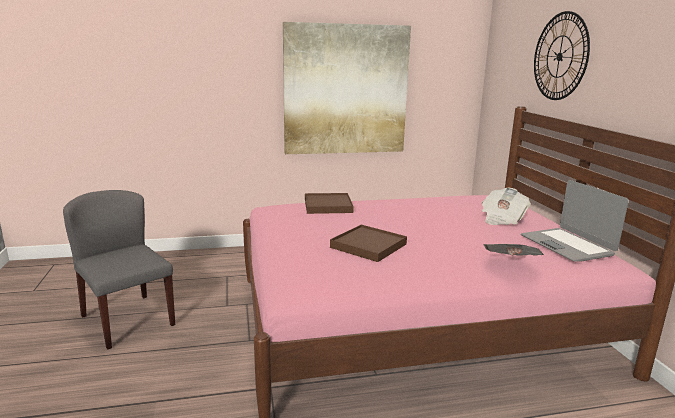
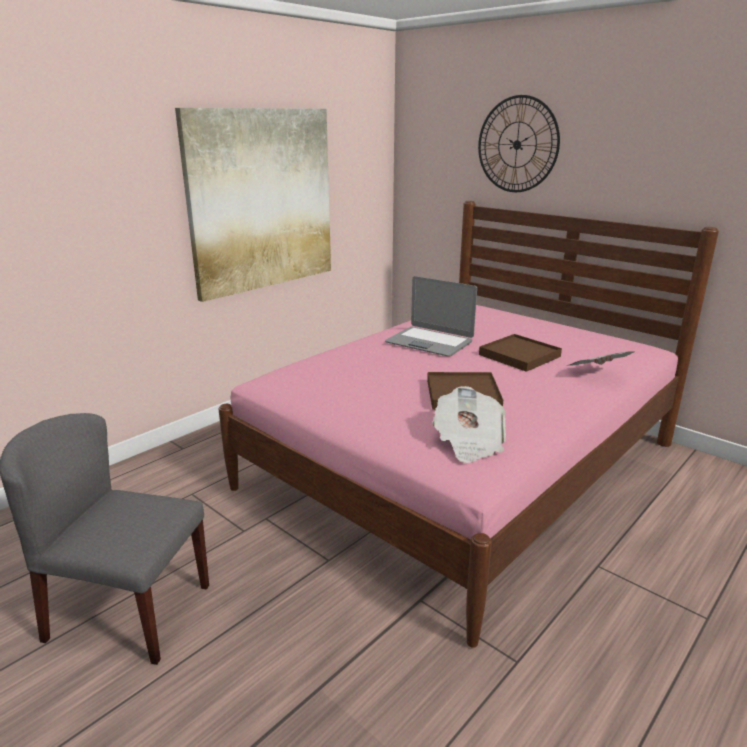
camera: 35 degrees left, 5 degrees up
brown tray [305,193,354,214] -> brown tray moved to [479,334,562,372]
newspaper [482,188,530,225] -> newspaper moved to [432,386,506,463]
laptop [521,180,629,262] -> laptop moved to [385,276,477,356]

